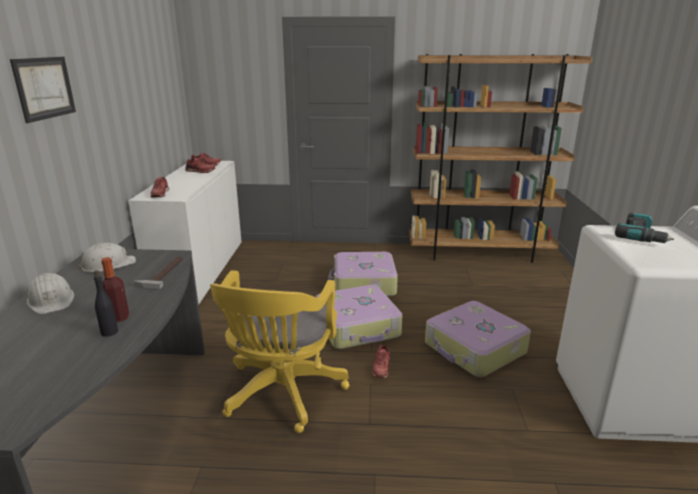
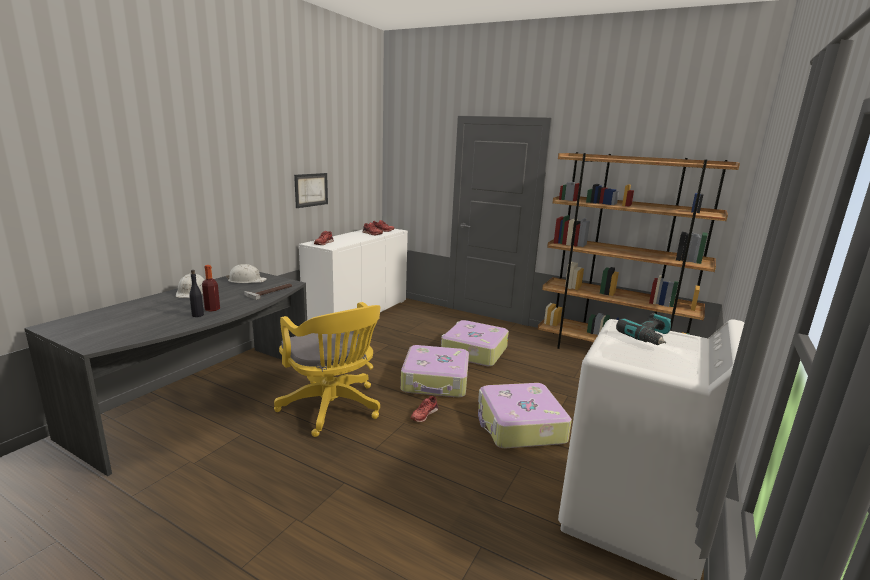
camera: 25 degrees right, 5 degrees down
picture [10,57,76,123] -> picture moved to [294,173,328,208]
yellow office chair [210,270,349,433] -> yellow office chair turned 75 degrees counterclockwise [274,302,380,437]

